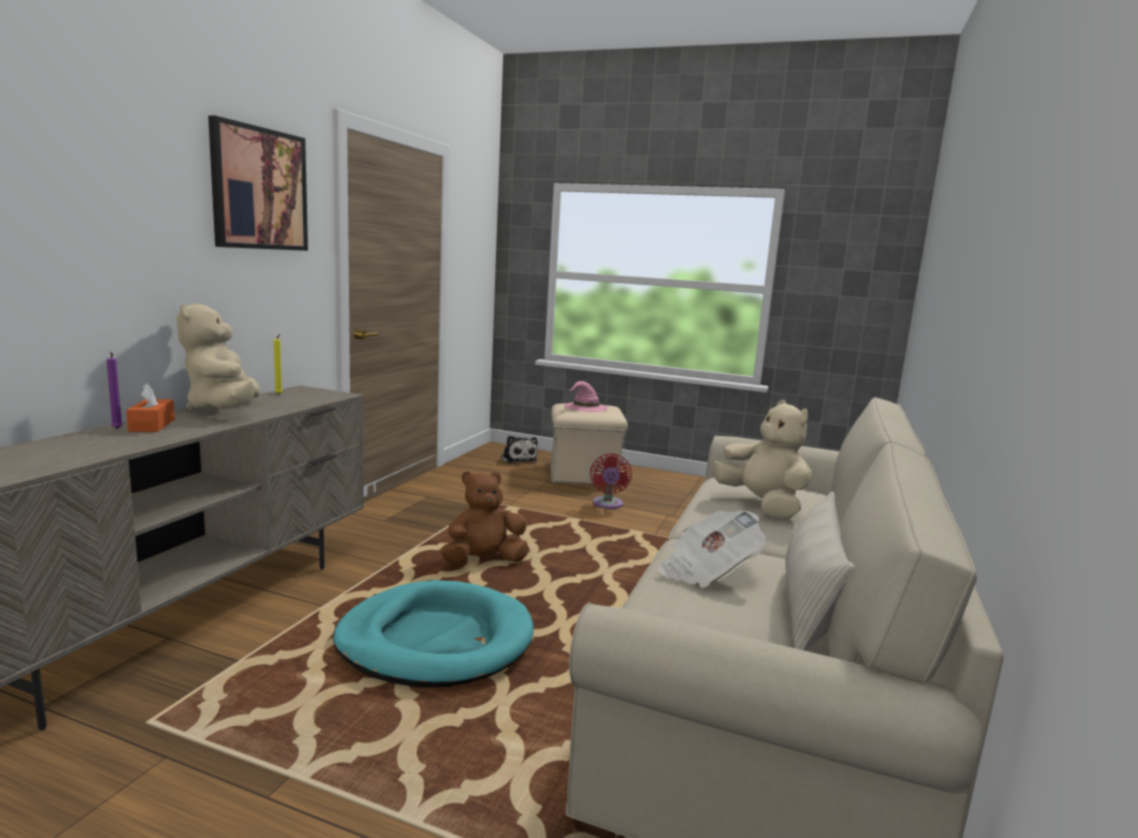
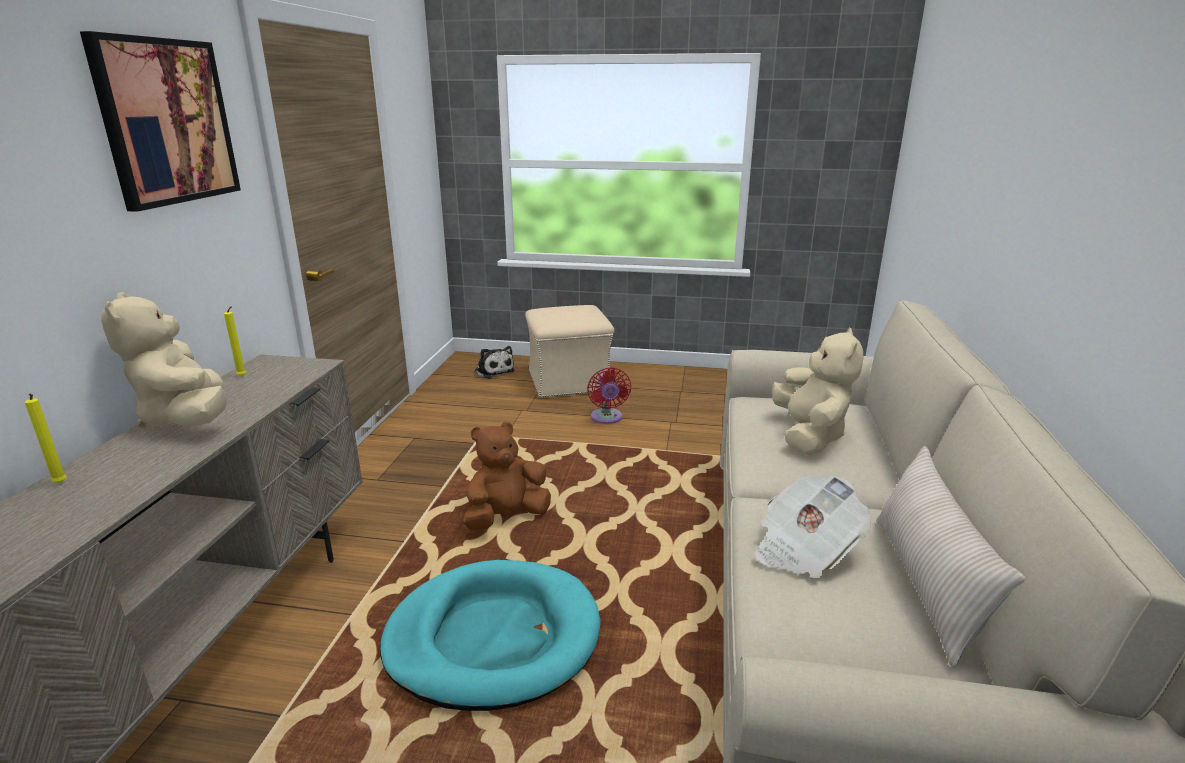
camera: 10 degrees left, 10 degrees up
purple candle [106,352,123,429] -> yellow candle [25,394,67,483]
orange tissue box [126,384,175,432] -> none
pink hat [564,381,609,412] -> none
beige plush toy [713,400,812,519] -> beige plush toy turned 45 degrees clockwise [772,328,864,455]

